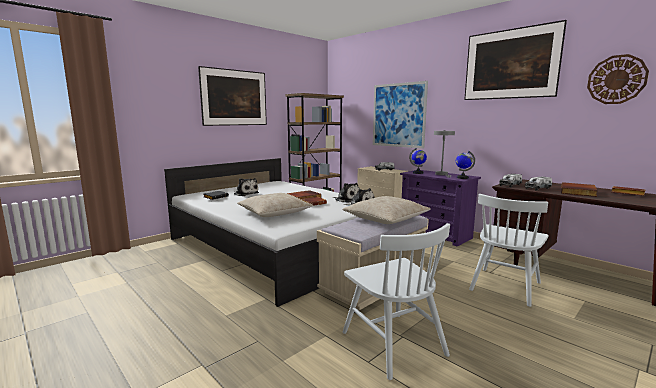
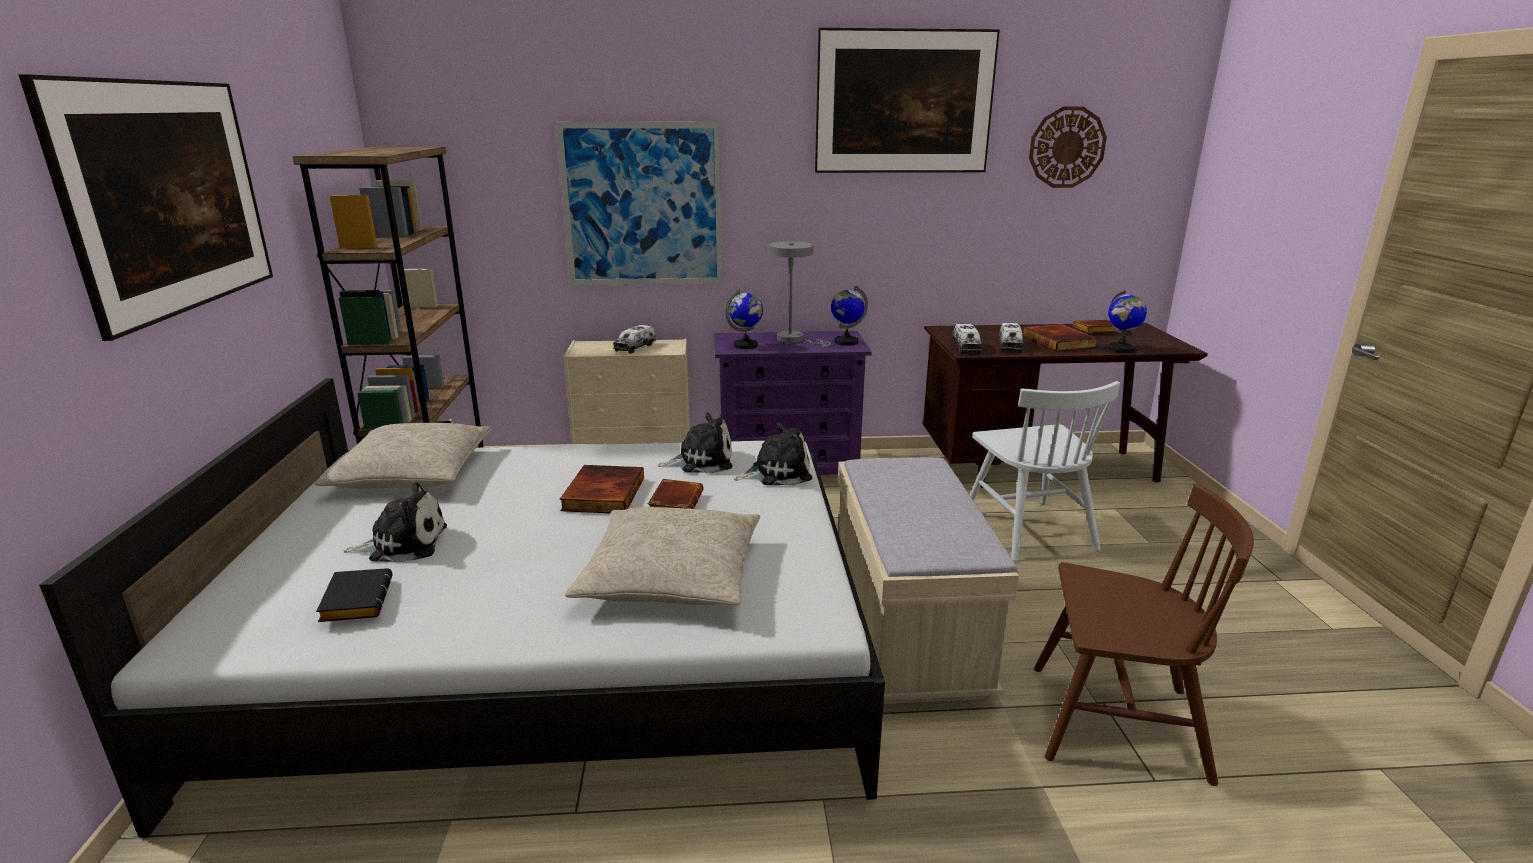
camera: 50 degrees left, 10 degrees up
beige pillow [342,196,431,224] -> beige pillow moved to [315,423,492,489]
white chair [342,223,450,380] -> brown chair [1034,484,1254,786]
none -> globe [1108,289,1147,353]

